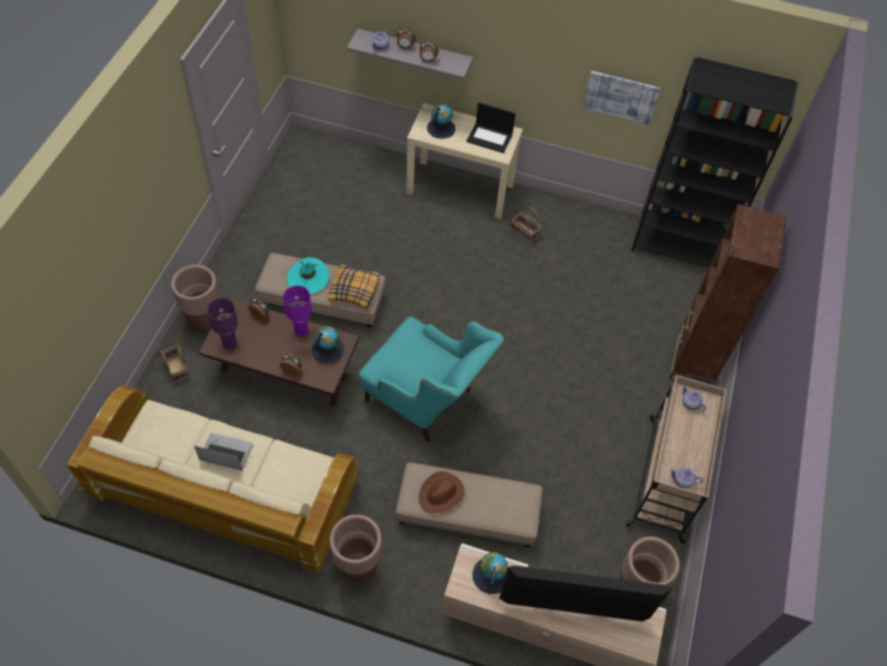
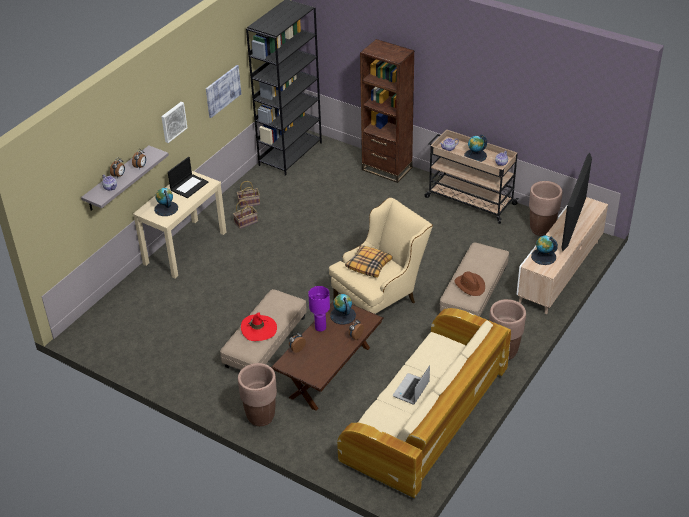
camera: 70 degrees left, 15 degrees down
basket [160,344,190,383] -> basket moved to [237,181,260,208]
purple table lamp [207,298,238,349] -> none
turquoise hat [287,257,330,295] -> red hat [241,311,277,341]
pillow [328,264,379,309] -> pillow moved to [345,245,393,277]
turquoise armchair [359,317,505,442] -> beige armchair [329,198,433,314]
none -> picture [161,102,187,143]
none -> globe [464,135,487,162]

